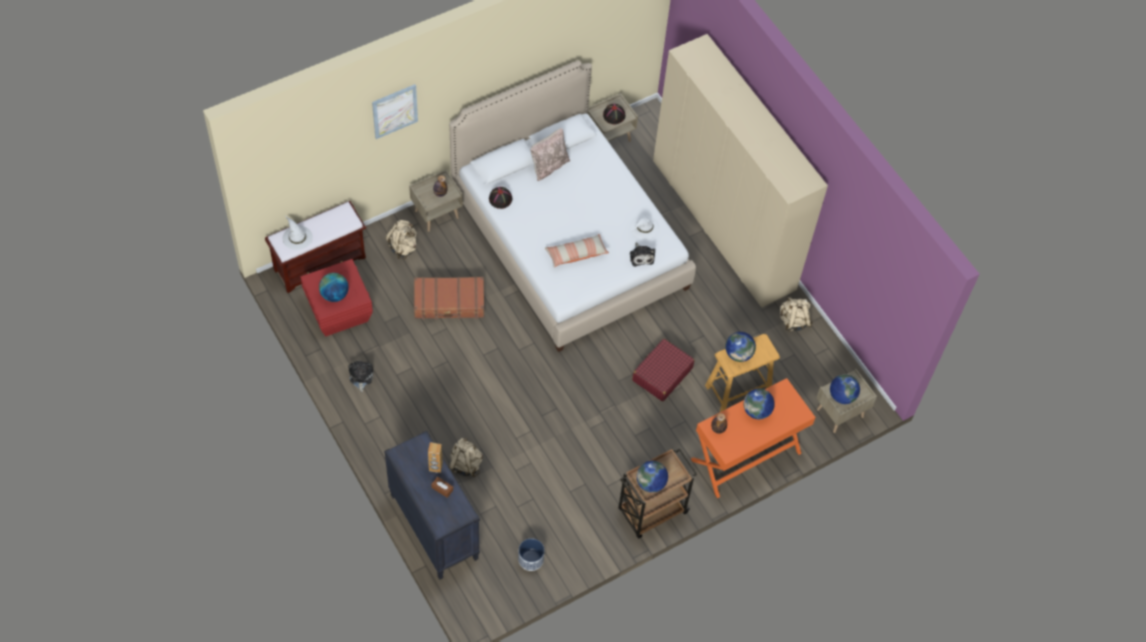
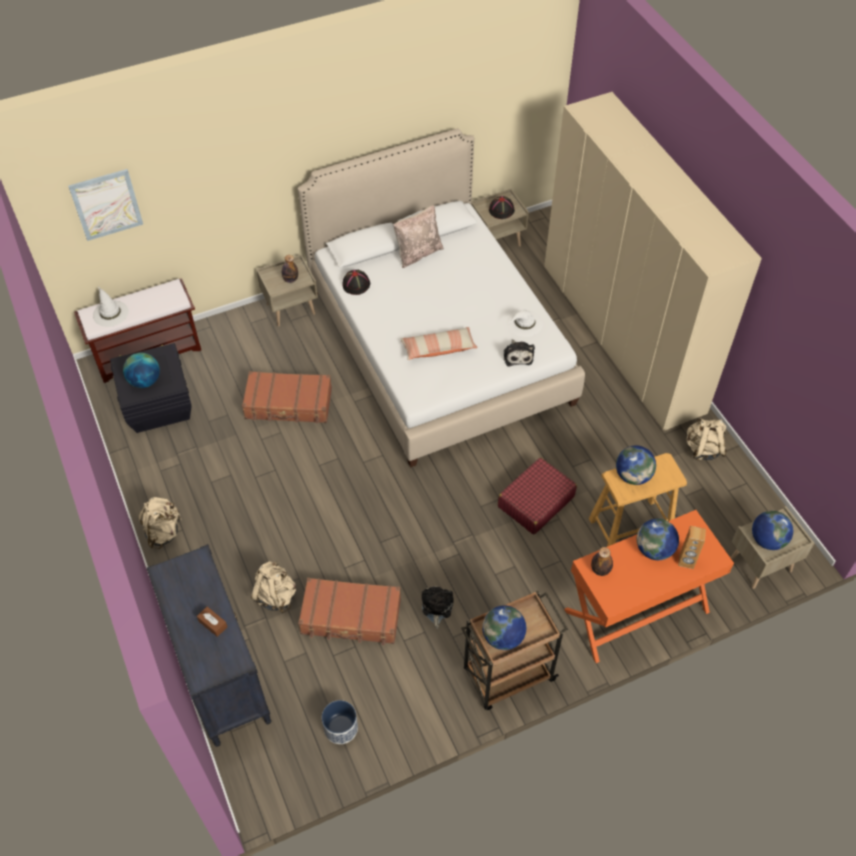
camera: 10 degrees right, 5 degrees down
red storage box [300,259,373,336] -> black storage box [110,343,191,433]
plush toy [348,361,373,392] -> plush toy moved to [422,586,454,629]
picture [372,84,418,139] -> picture moved to [68,169,143,241]
beige backpack [386,220,417,259] -> beige backpack moved to [138,497,182,549]
brown speaker [428,442,443,473] -> brown speaker moved to [678,526,706,569]
none -> brown suitcase [298,578,401,645]

